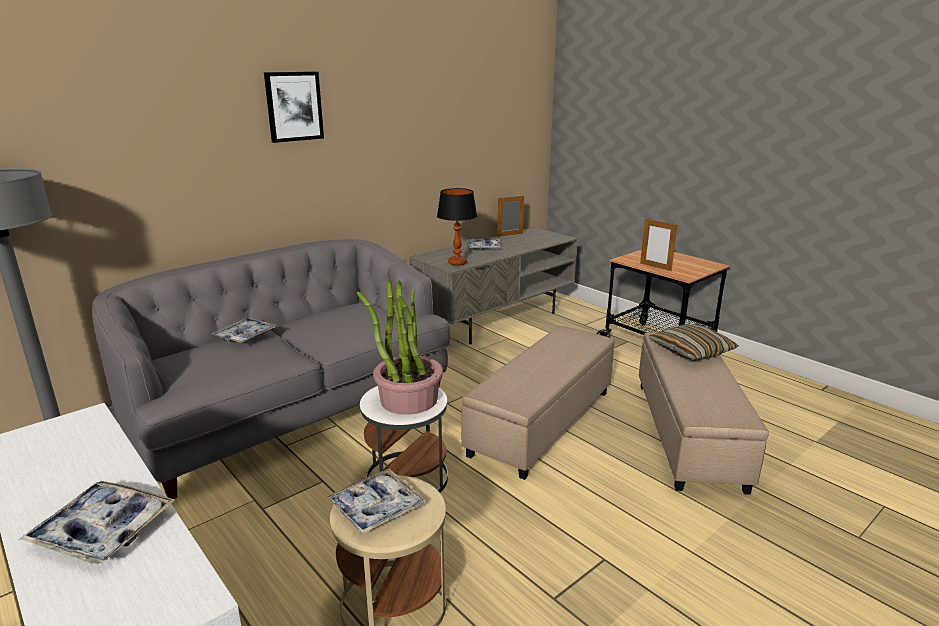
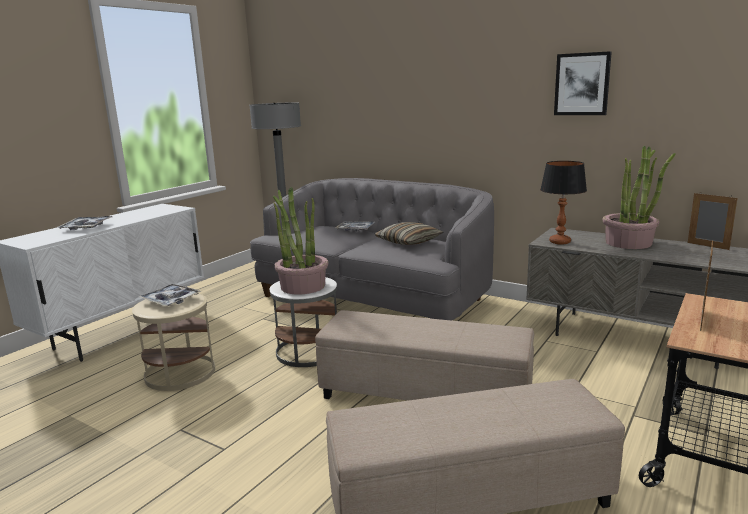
camera: 75 degrees right, 5 degrees down
picture [264,72,324,143] -> picture moved to [554,51,612,115]
tray [465,238,501,250] -> potted plant [603,145,676,249]
pillow [648,324,739,361] -> pillow moved to [374,222,443,245]

